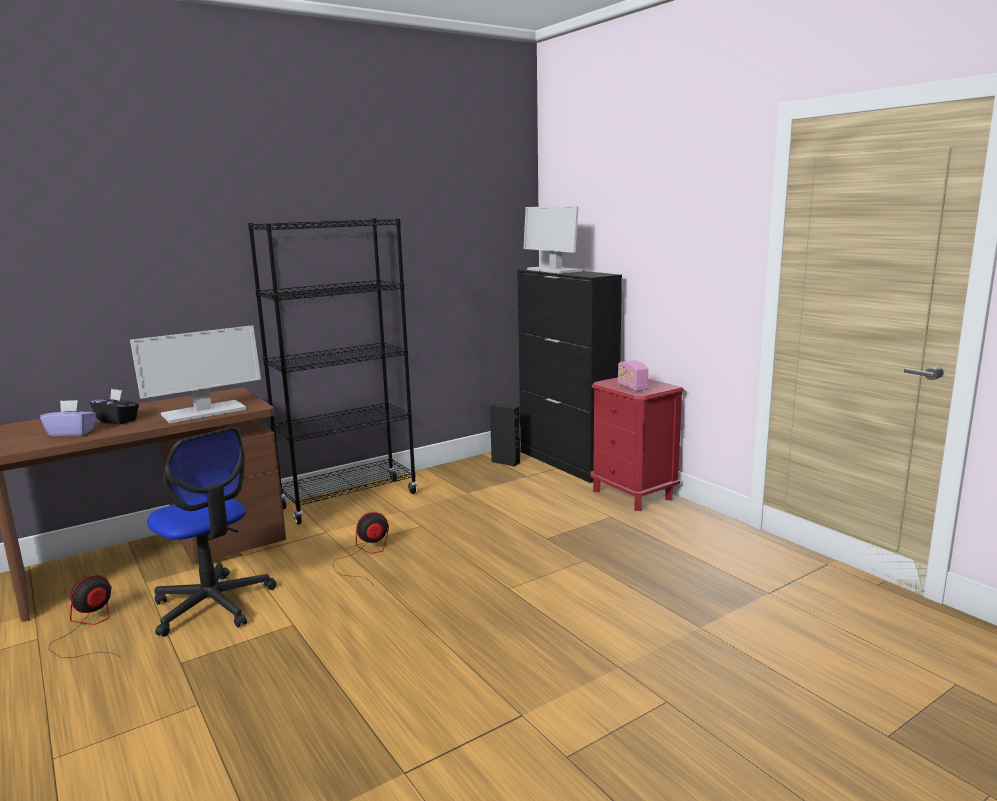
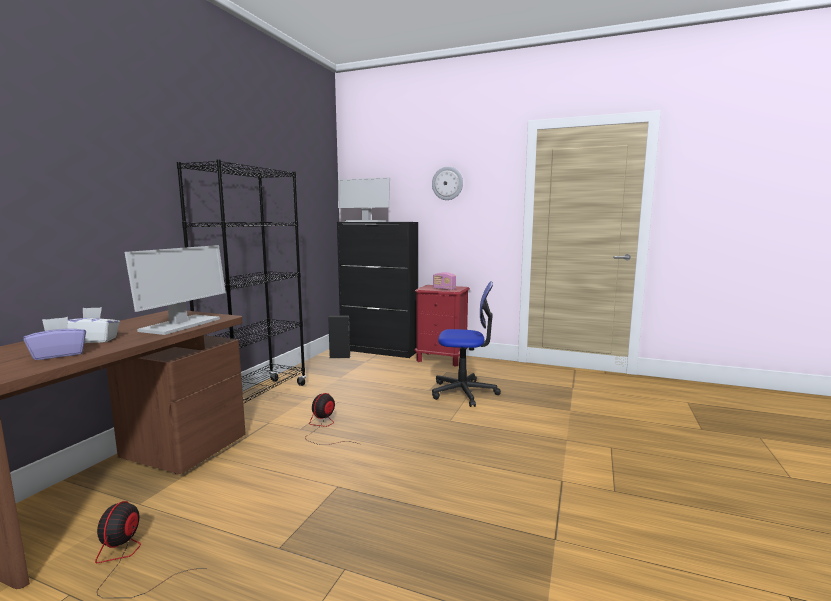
camera: 35 degrees left, 5 degrees down
black tissue box [90,388,139,424] -> white tissue box [68,307,120,343]
office chair [147,427,277,637] -> office chair moved to [432,281,501,407]
none -> wall clock [432,167,463,200]

